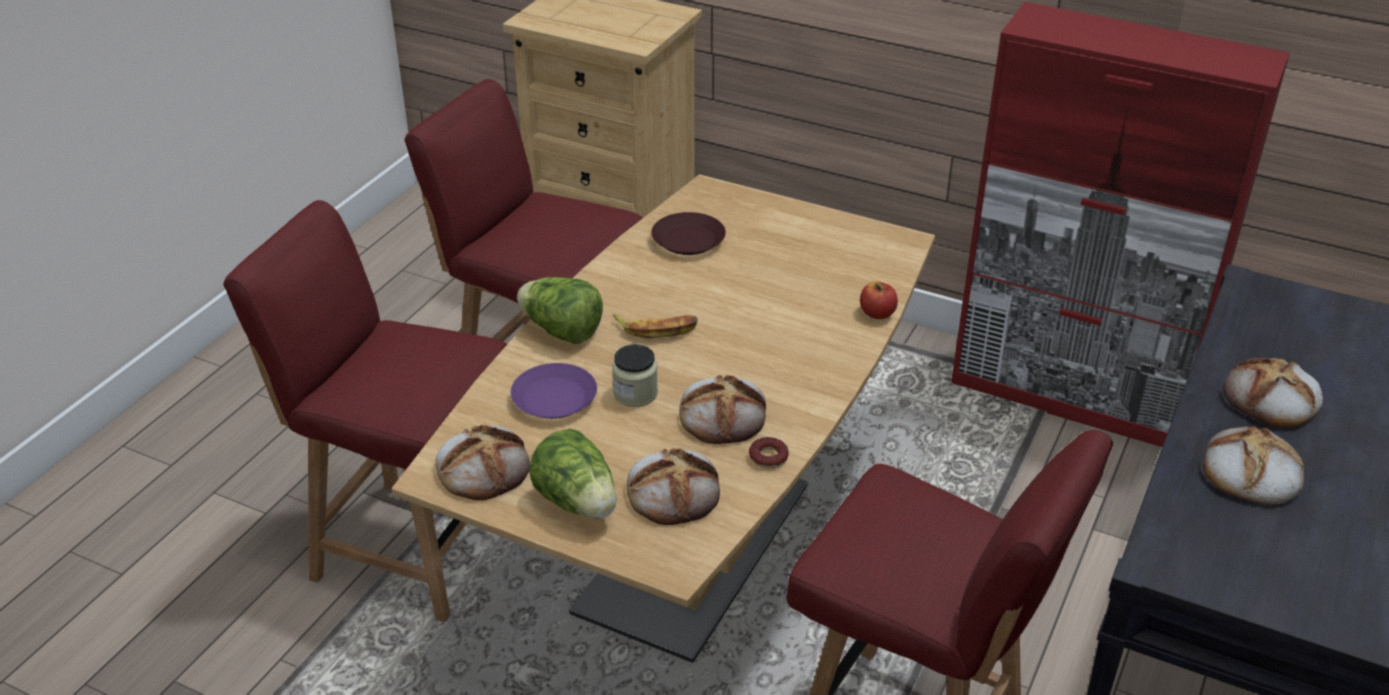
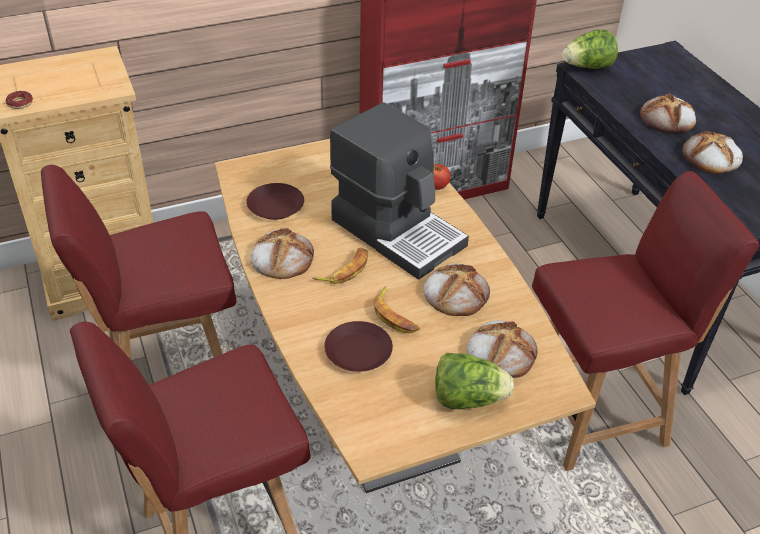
camera: 50 degrees left, 5 degrees up
bread [436,425,530,500] -> bread moved to [251,228,314,279]
purple plate [511,363,597,419] -> brown plate [324,321,393,372]
lettuce [517,277,603,344] -> lettuce moved to [562,30,618,69]
jar [612,344,658,407] -> banana [373,286,420,334]
donut [749,437,789,469] -> donut moved to [6,91,33,109]
none -> coffee machine [330,102,469,280]

